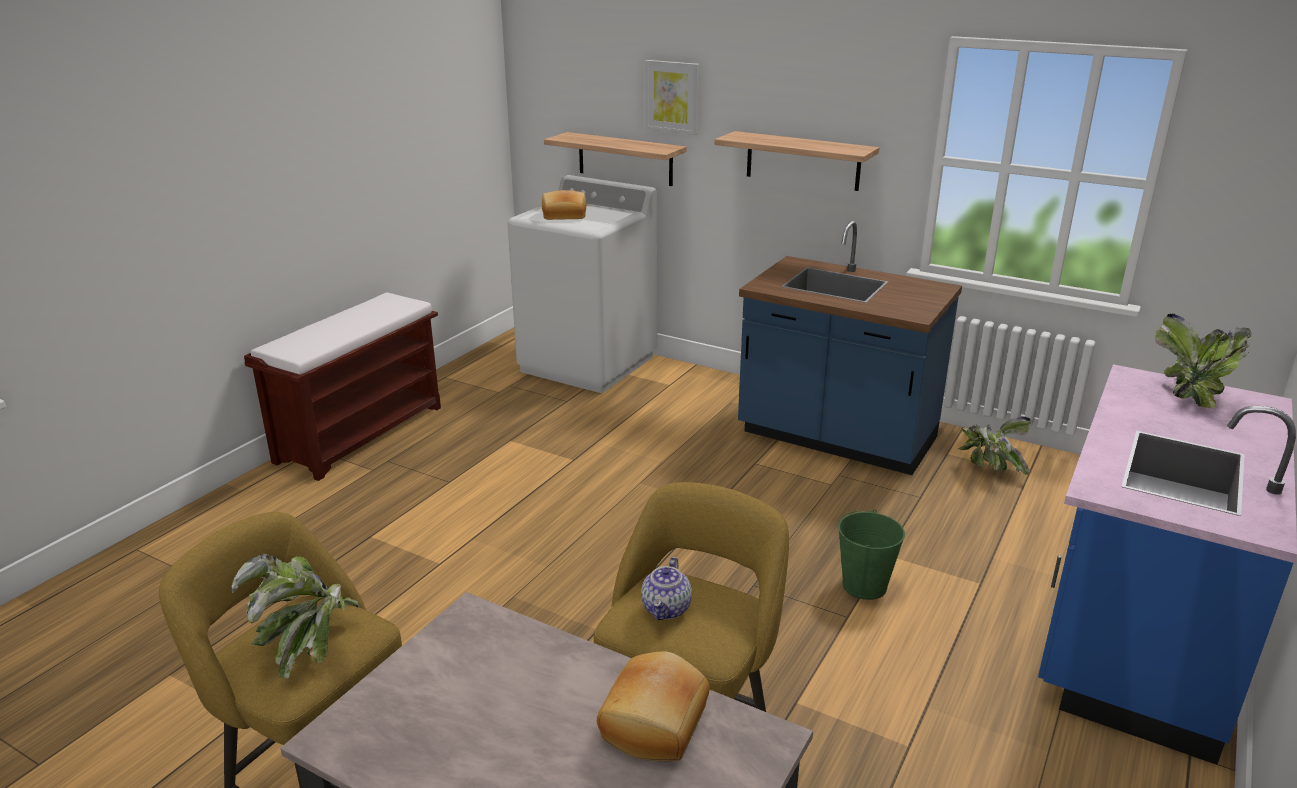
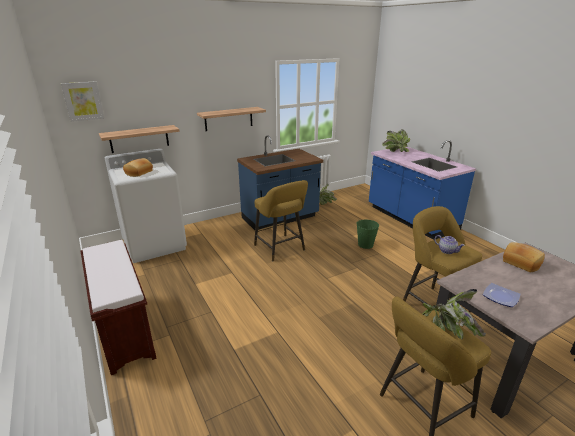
camera: 60 degrees left, 0 degrees up
picture [645,60,699,135] -> picture moved to [61,81,104,122]
none -> yellow stool [254,180,308,261]
none -> plate [483,283,520,307]

